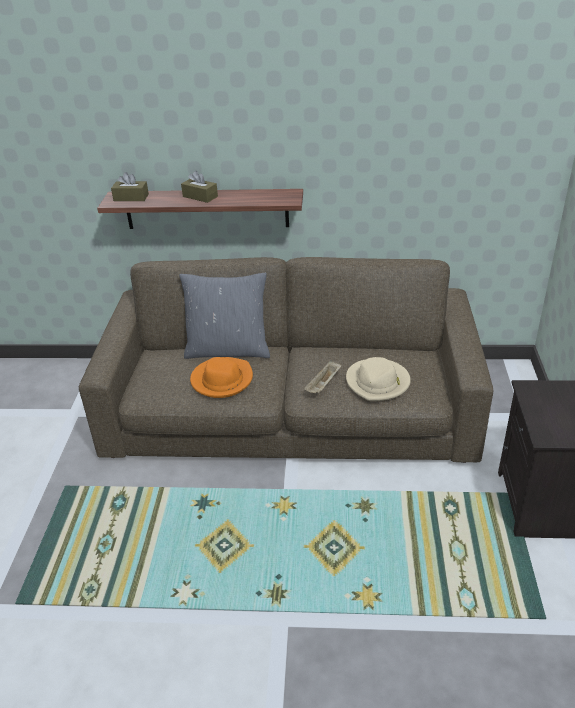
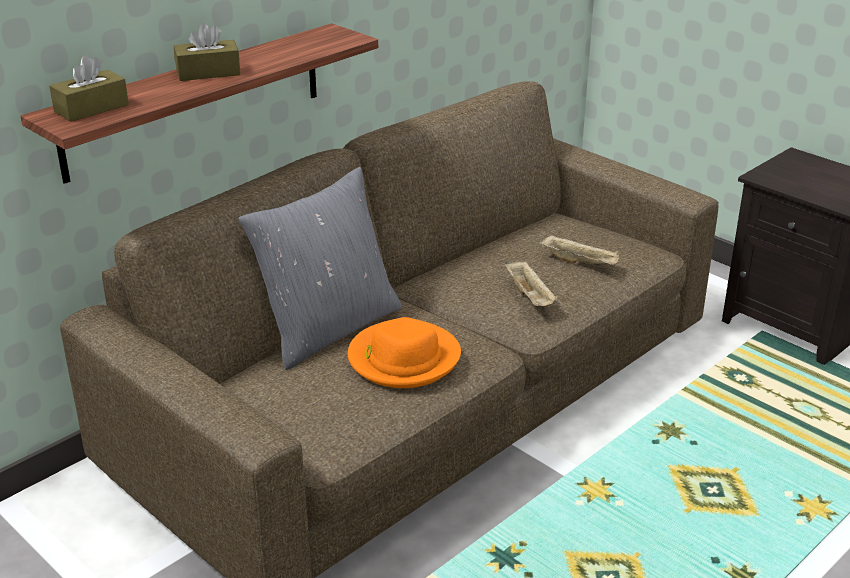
camera: 50 degrees left, 5 degrees down
beige hat [346,357,411,401] -> beige tray [540,234,620,265]

